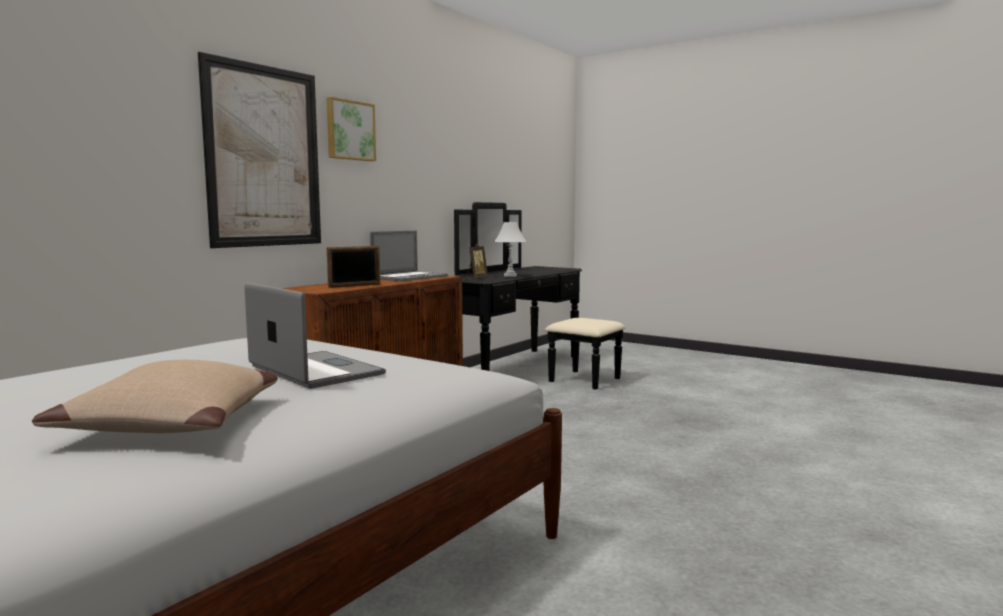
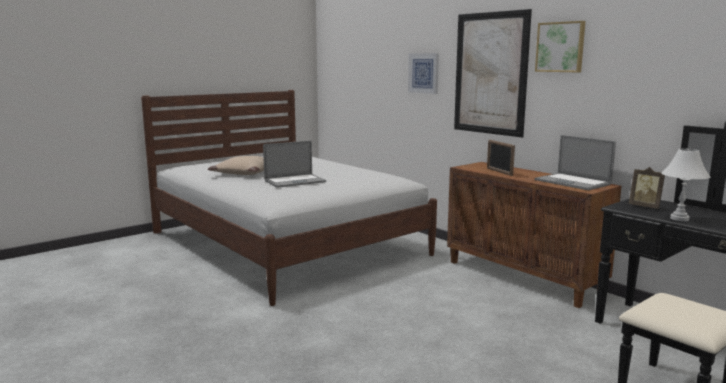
camera: 105 degrees right, 5 degrees up
none -> picture [408,53,439,94]

